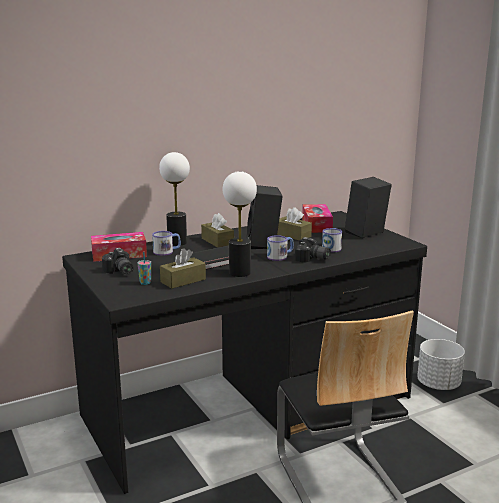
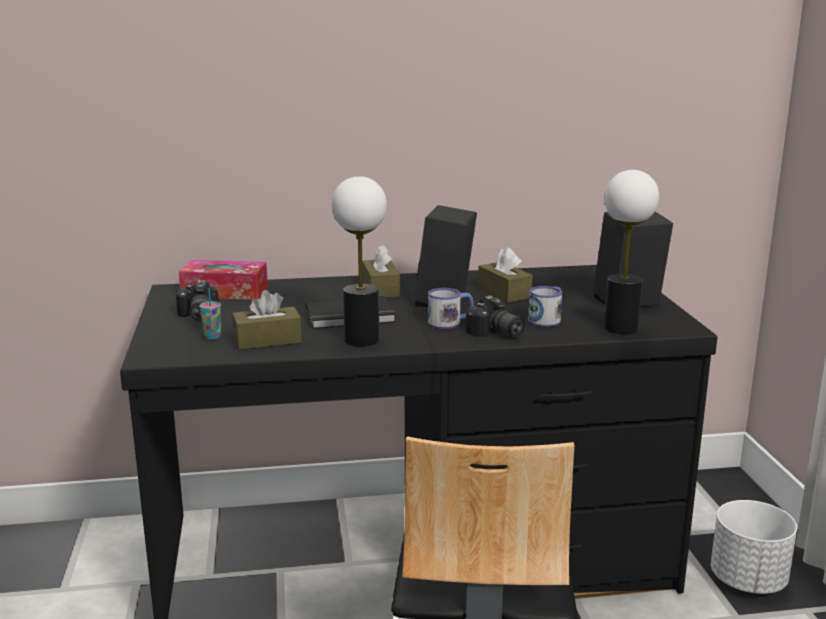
camera: 20 degrees right, 0 degrees up
mug [152,231,181,256] -> none
table lamp [159,152,190,246] -> table lamp moved to [604,170,659,334]
tissue box [302,204,333,233] -> none

